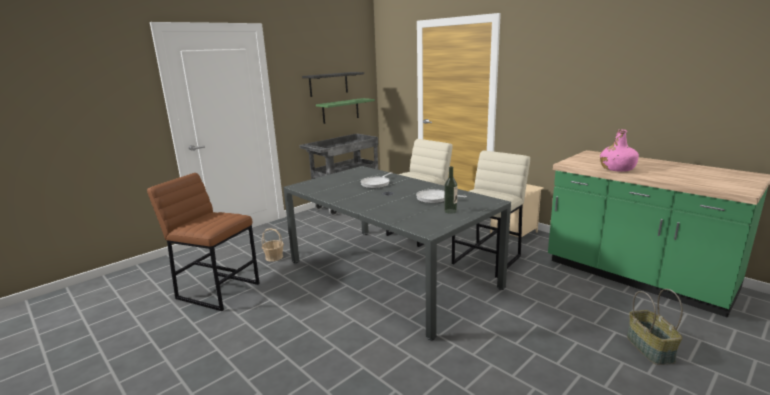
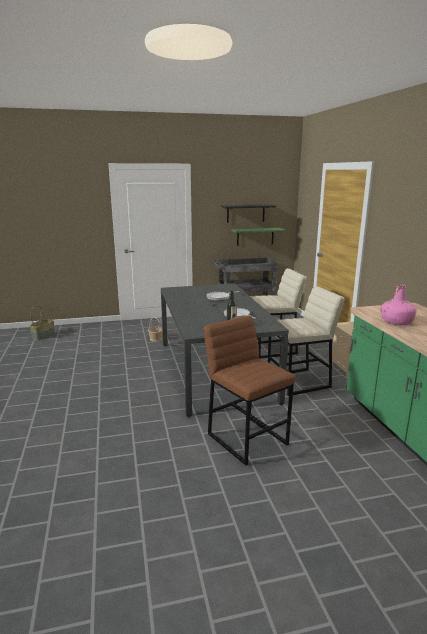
camera: 30 degrees right, 0 degrees up
brown chair [147,173,260,311] -> brown chair moved to [204,316,295,466]
basket [627,289,683,365] -> basket moved to [29,306,55,340]

